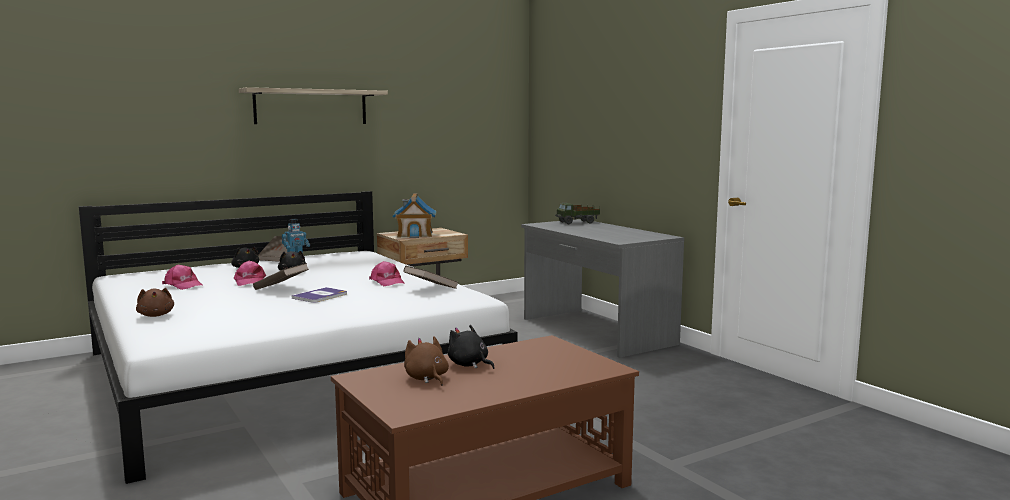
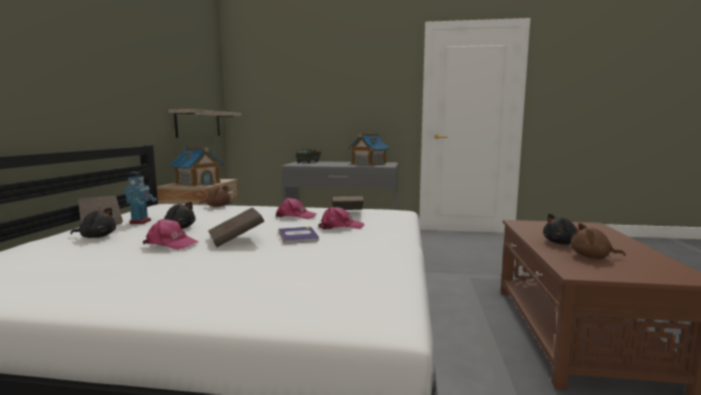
camera: 50 degrees left, 0 degrees up
brown plush toy [136,288,174,317] -> brown plush toy moved to [200,186,230,207]
pink cap [162,264,202,290] -> pink cap moved to [318,207,364,230]
shelf [239,87,388,124] -> shelf moved to [168,109,242,138]
none -> toy house [348,133,389,165]

